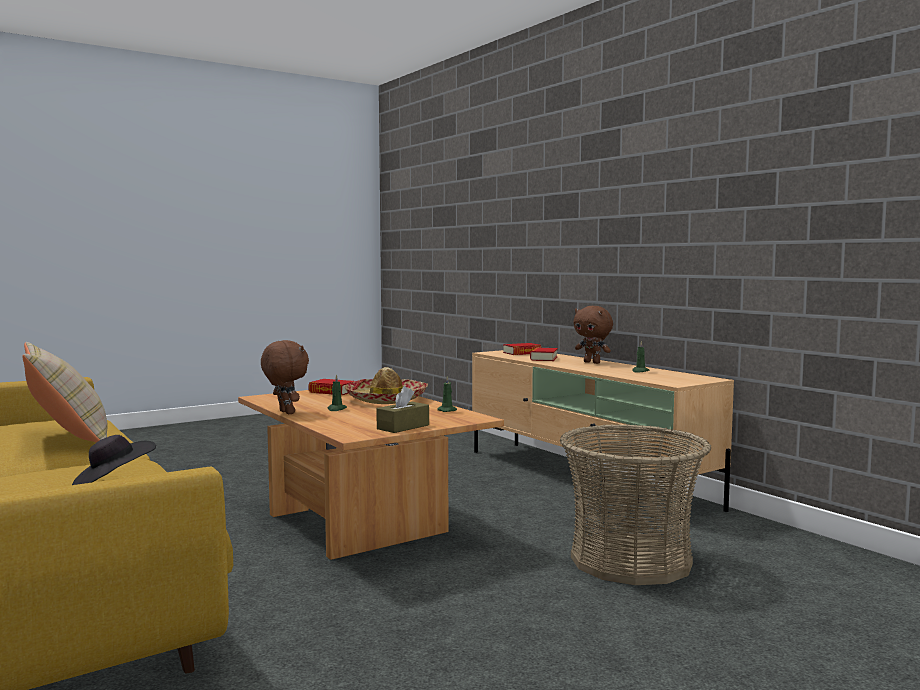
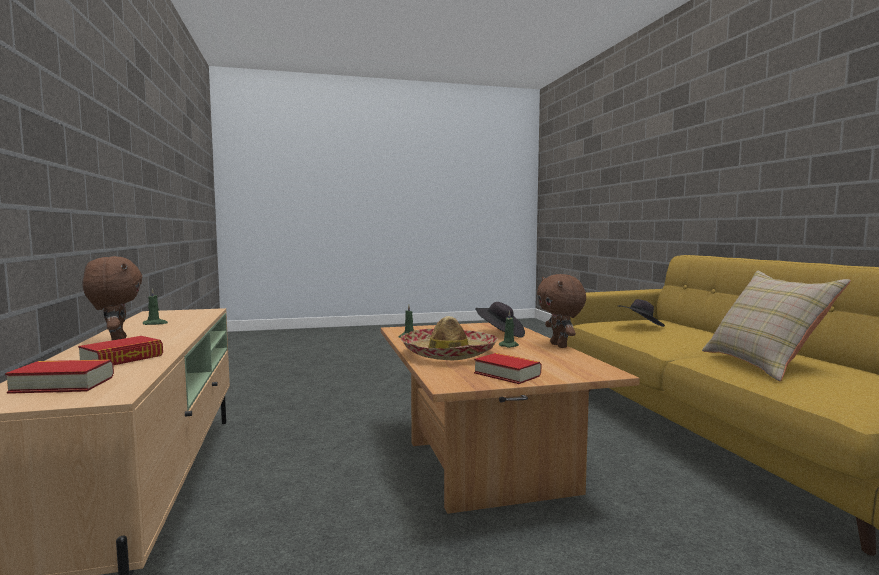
camera: 160 degrees left, 0 degrees up
brown tissue box [376,386,429,433] -> none
basket [560,424,711,585] -> none
none -> black hat [475,302,525,338]

